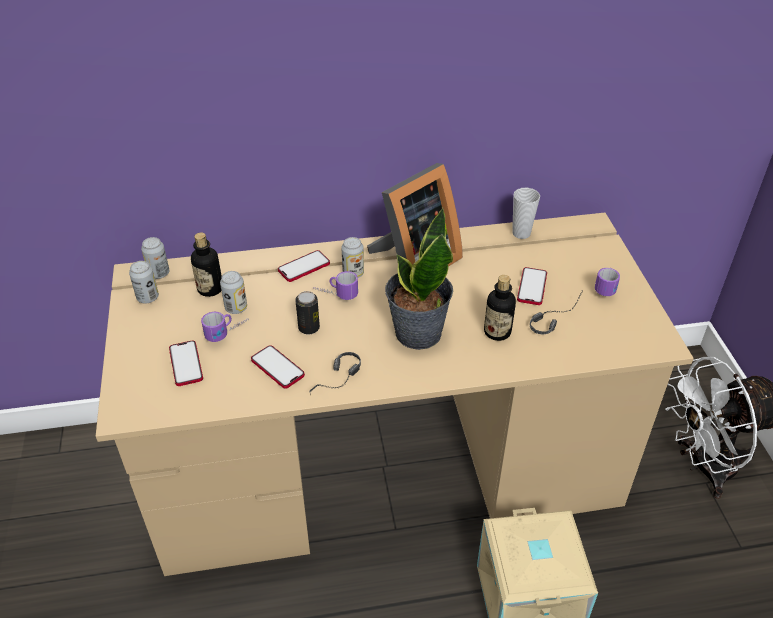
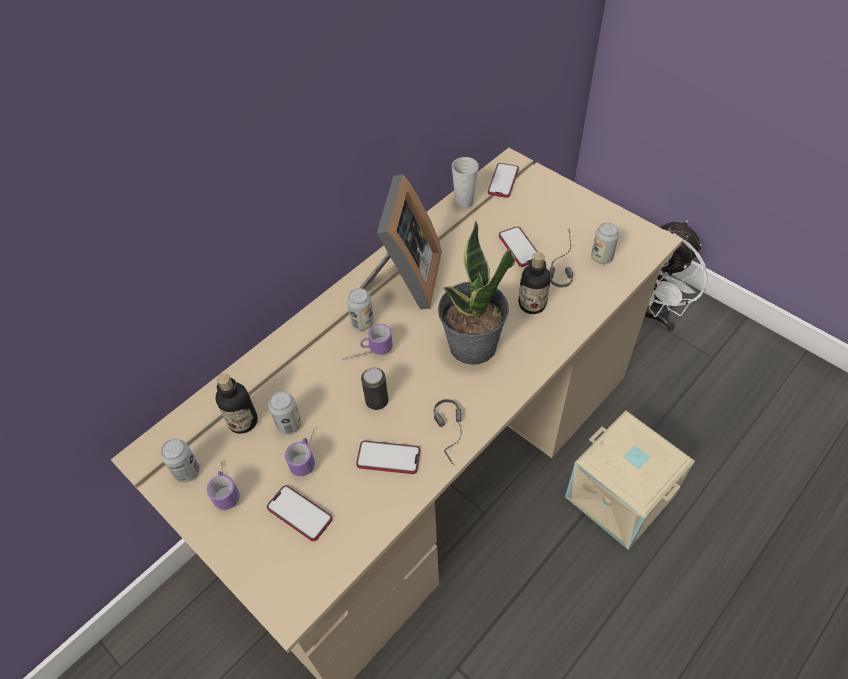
camera: 35 degrees left, 10 degrees up
can [141,237,170,279] -> can moved to [591,222,619,264]
phone [278,250,330,282] -> phone moved to [488,163,519,198]
mug [595,268,620,296] -> mug moved to [207,461,240,510]

